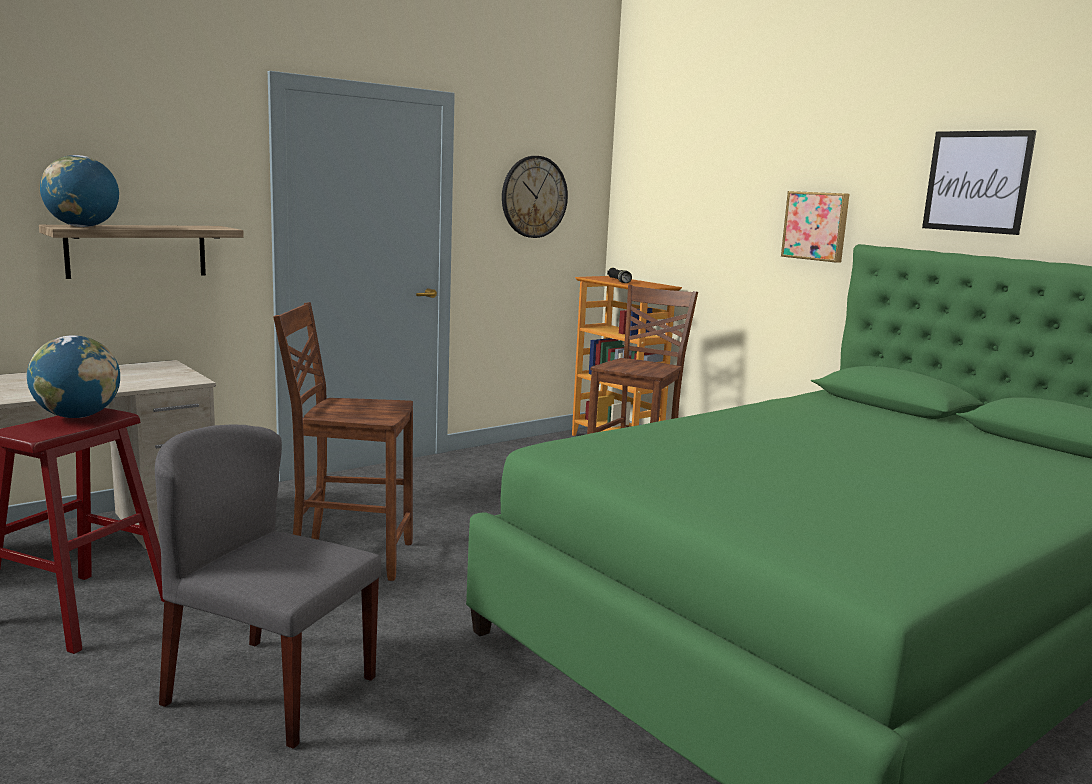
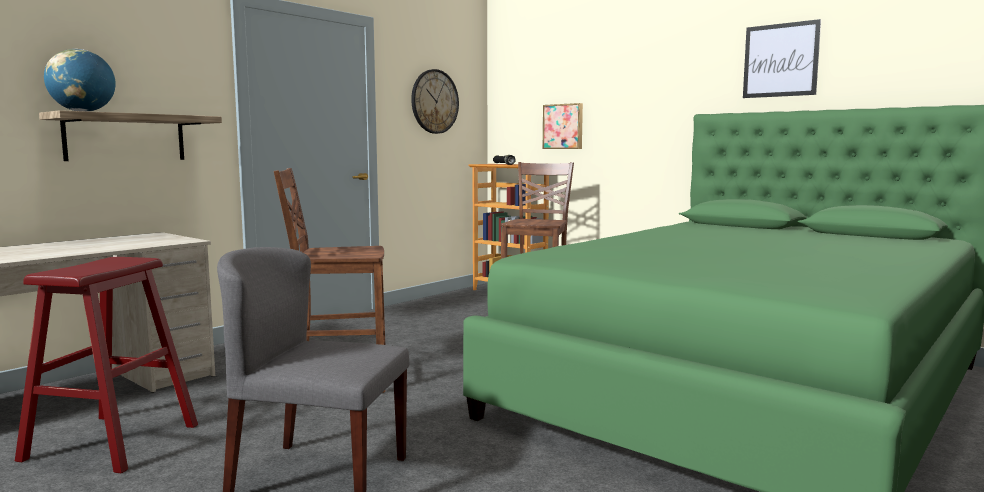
camera: 10 degrees left, 5 degrees down
globe [27,335,120,418] -> none
picture [781,191,849,263] -> picture moved to [543,103,583,149]

